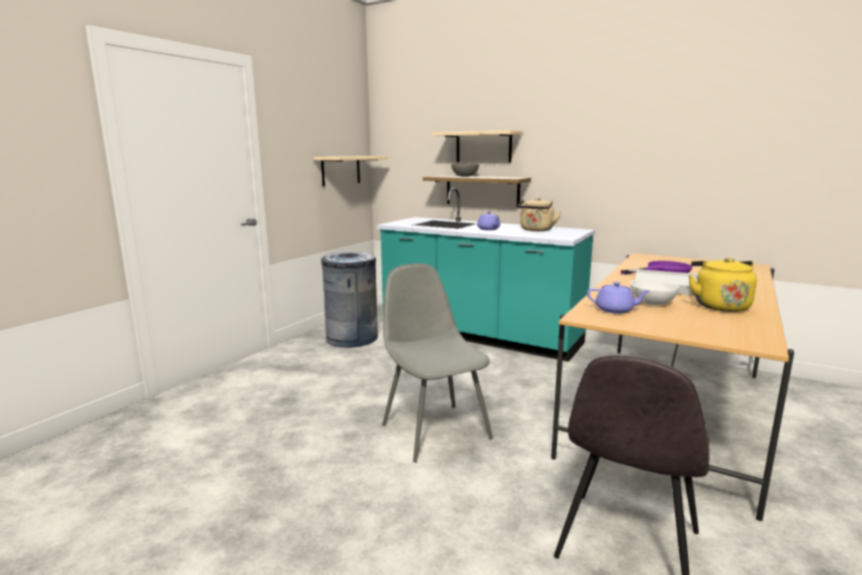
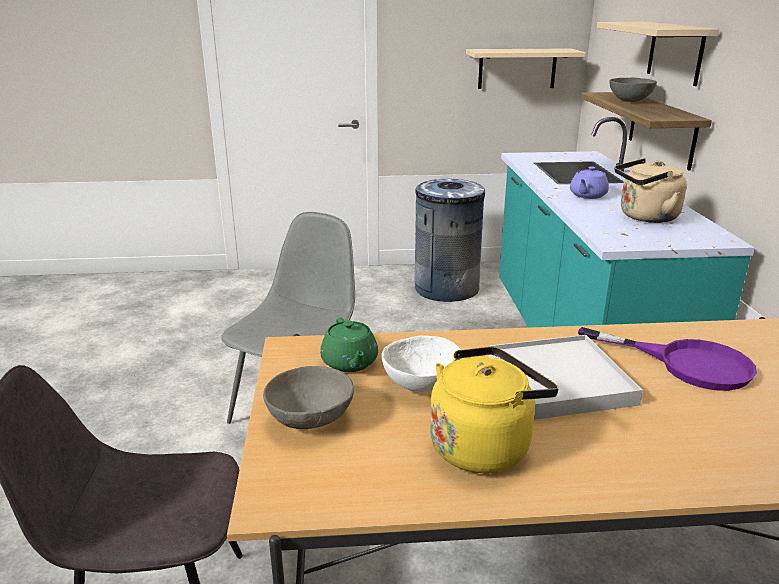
camera: 55 degrees right, 10 degrees up
purple teapot [587,282,650,314] -> green teapot [320,317,378,372]
none -> grey bowl [263,366,354,429]

